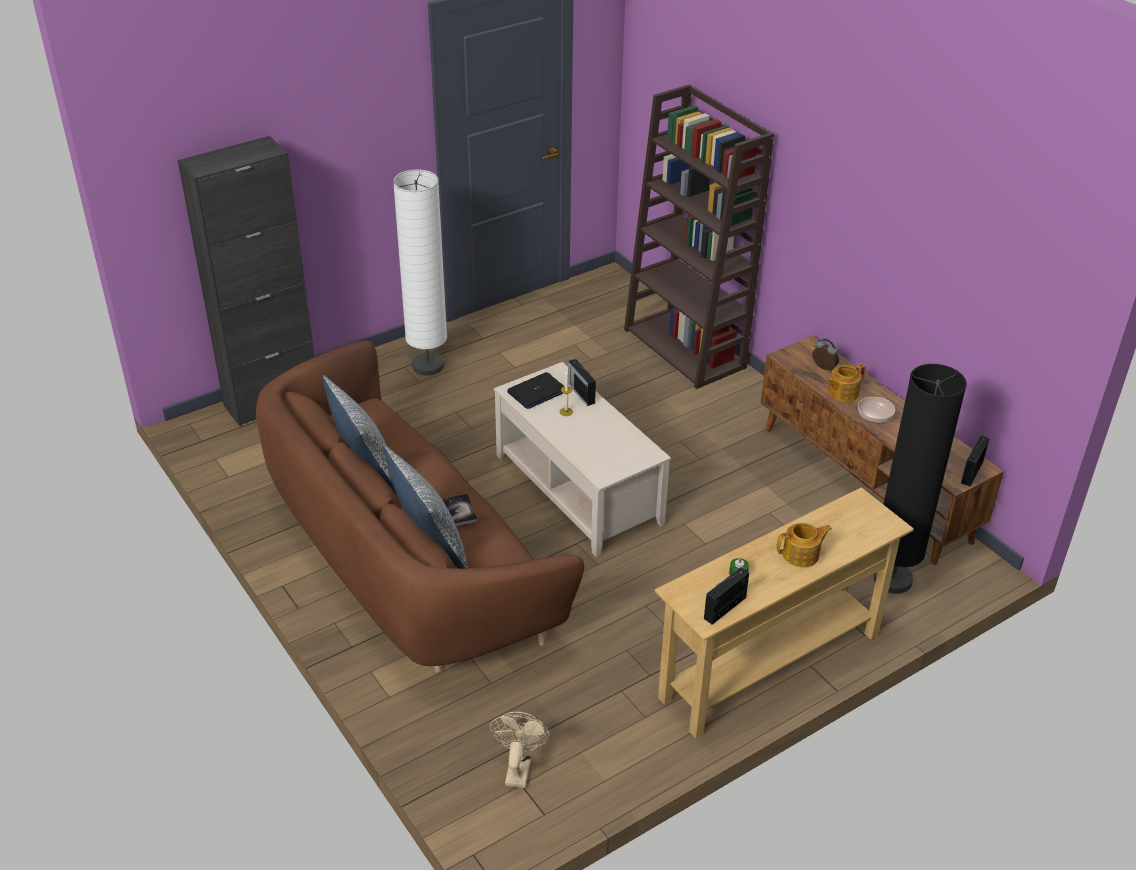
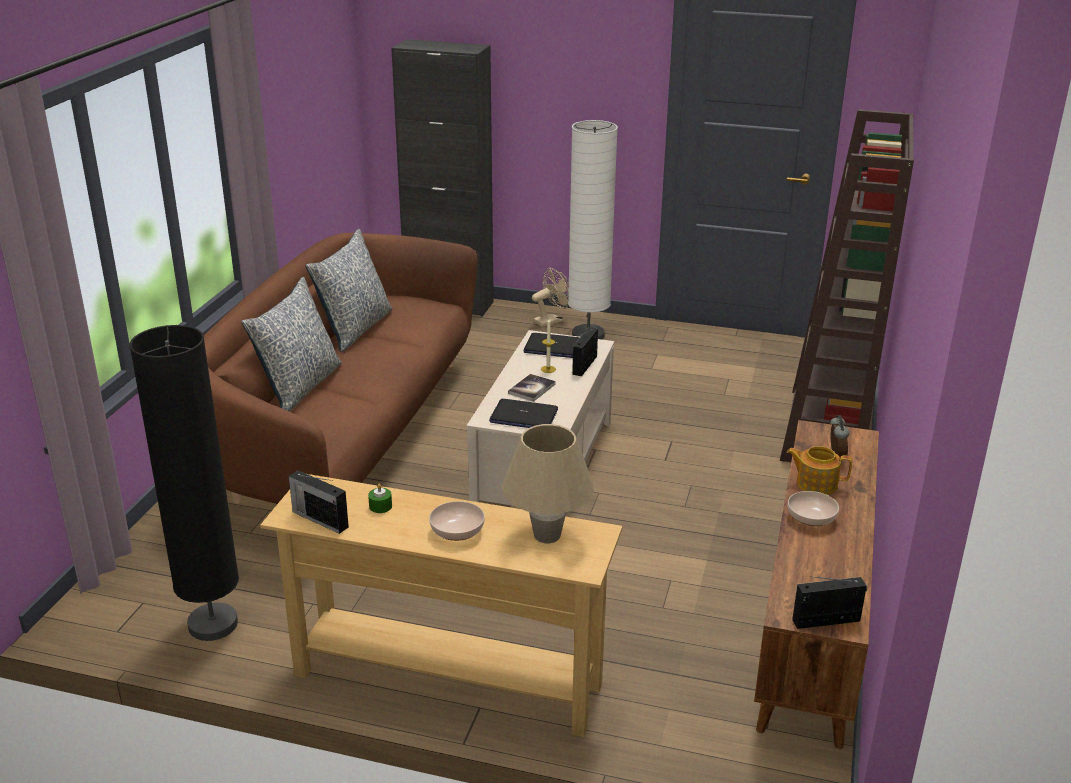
camera: 50 degrees right, 10 degrees down
book [442,493,478,526] -> book moved to [508,374,556,402]
beige fan [490,712,551,788] -> beige fan moved to [532,268,569,327]
radio [704,567,749,625] -> radio turned 150 degrees counterclockwise [289,470,349,534]
teapot [777,523,832,567] -> bowl [429,501,485,541]
black floor lamp [874,364,967,594] -> black floor lamp moved to [129,325,239,641]
none -> laptop [489,399,558,428]
none -> beige table lamp [502,424,594,543]

